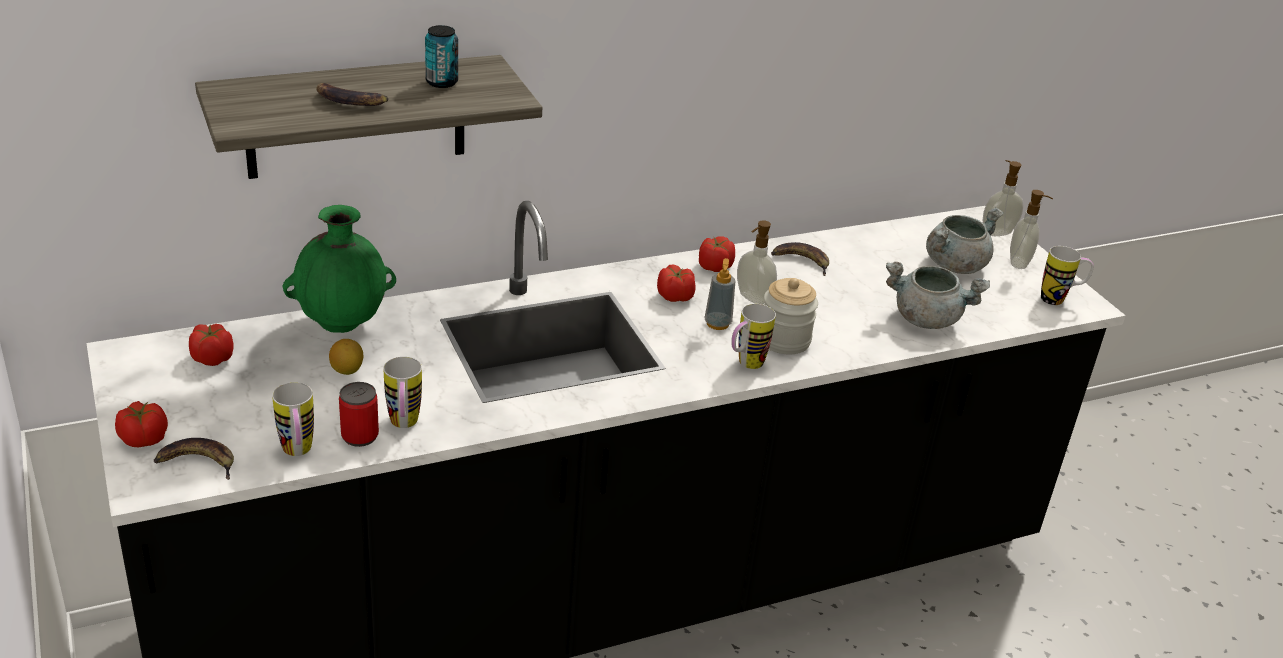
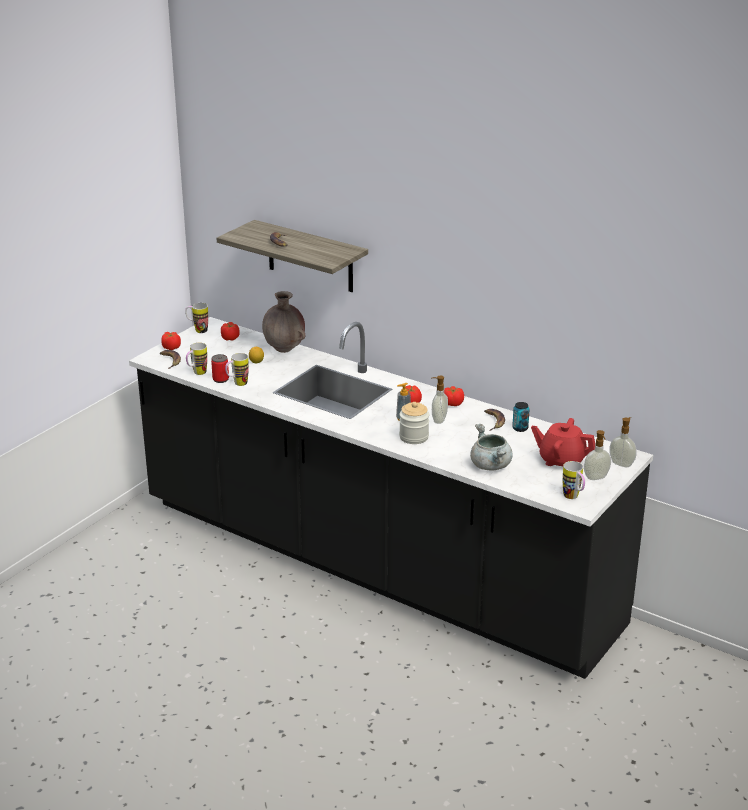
camera: 60 degrees right, 5 degrees down
green vase [282,205,396,333] -> brown vase [262,291,306,353]
can [425,25,458,88] -> can moved to [512,402,530,432]
mug [731,304,776,369] -> mug moved to [185,303,208,333]
grey cooking pot [926,207,1004,274] -> red teapot [531,418,595,466]

